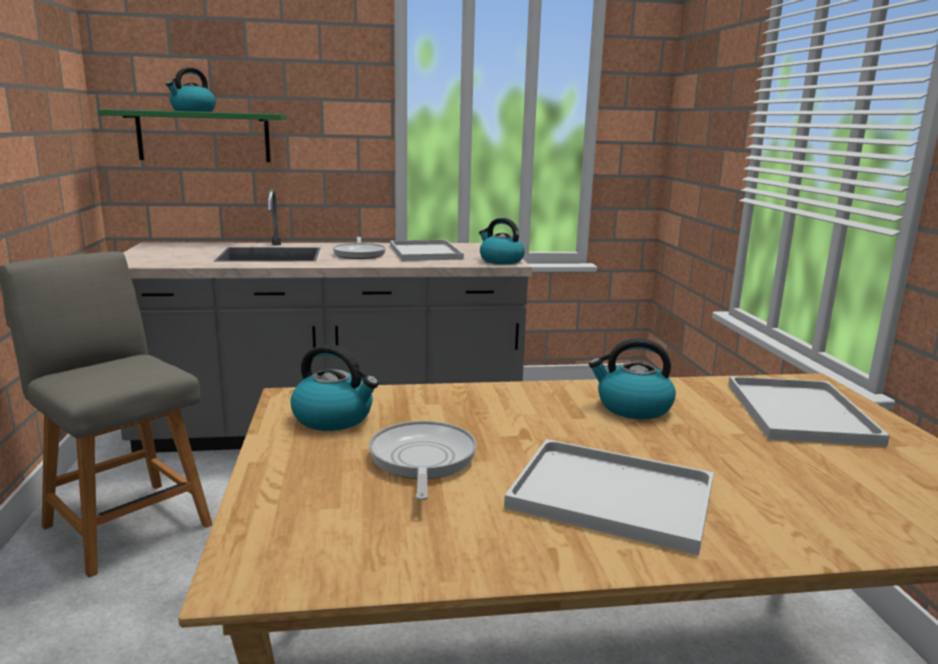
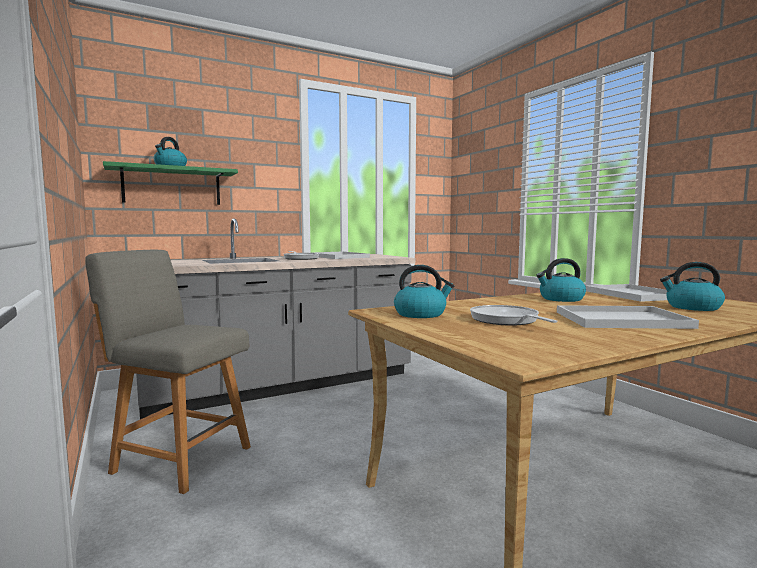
camera: 20 degrees left, 10 degrees down
kettle [479,218,525,264] -> kettle moved to [660,262,725,311]

